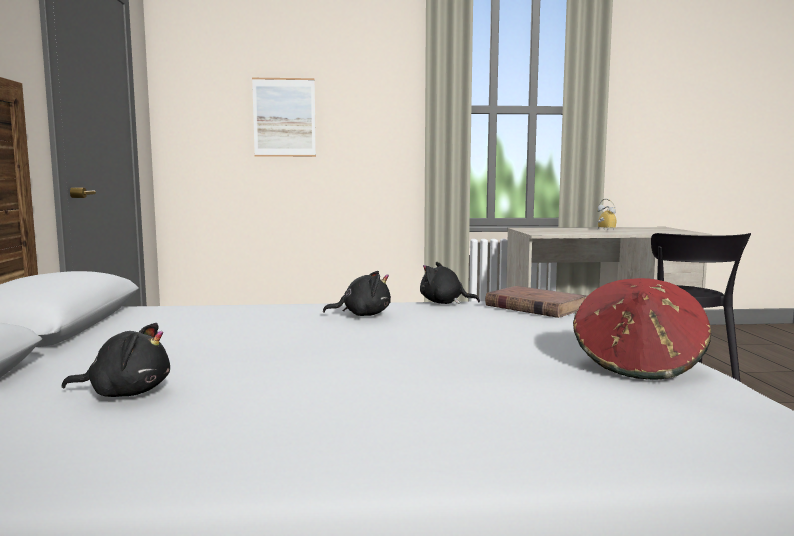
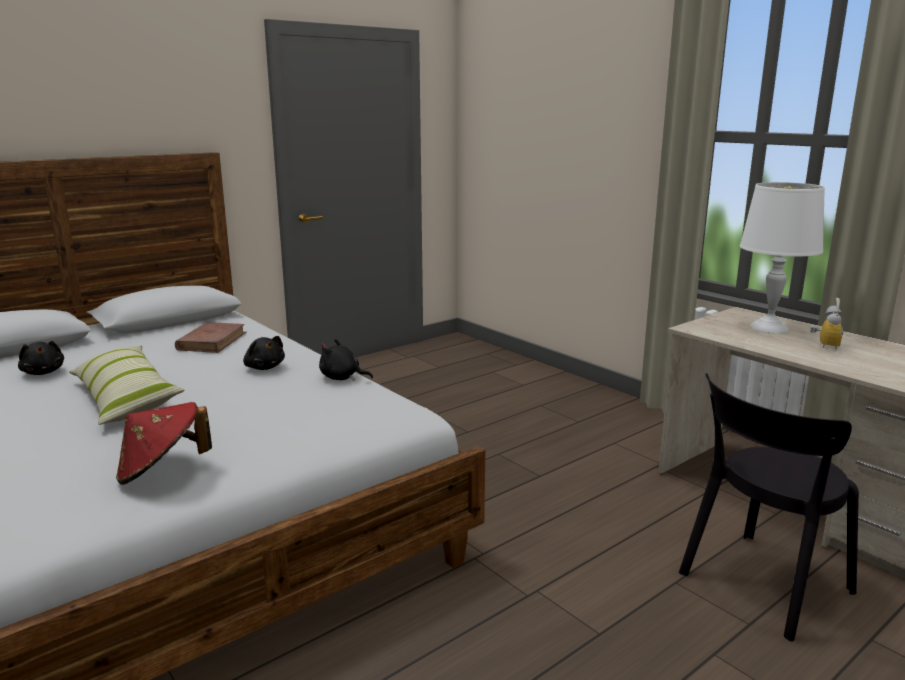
camera: 55 degrees right, 10 degrees up
picture [252,78,316,157] -> none
black plush toy [420,262,480,304] -> black plush toy turned 60 degrees counterclockwise [319,339,373,381]
brown book [485,286,587,318] -> brown book moved to [175,322,246,353]
none -> pillow [69,346,185,425]
none -> white table lamp [740,182,825,333]

